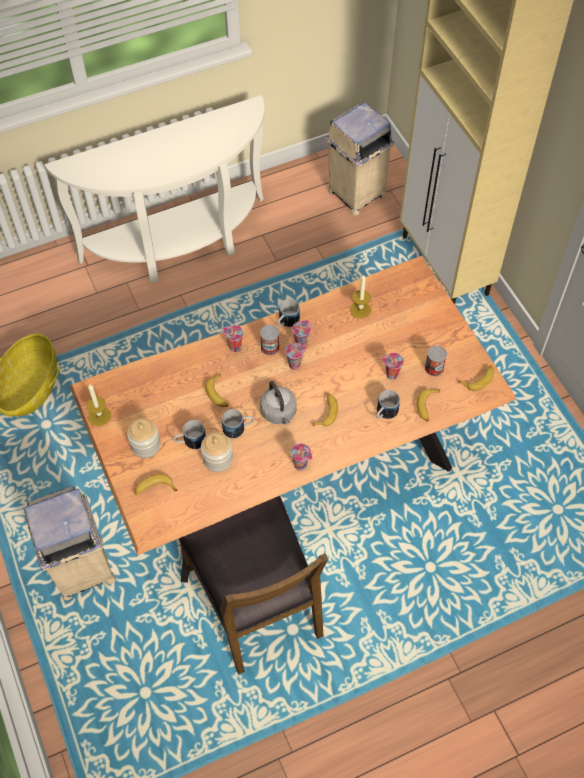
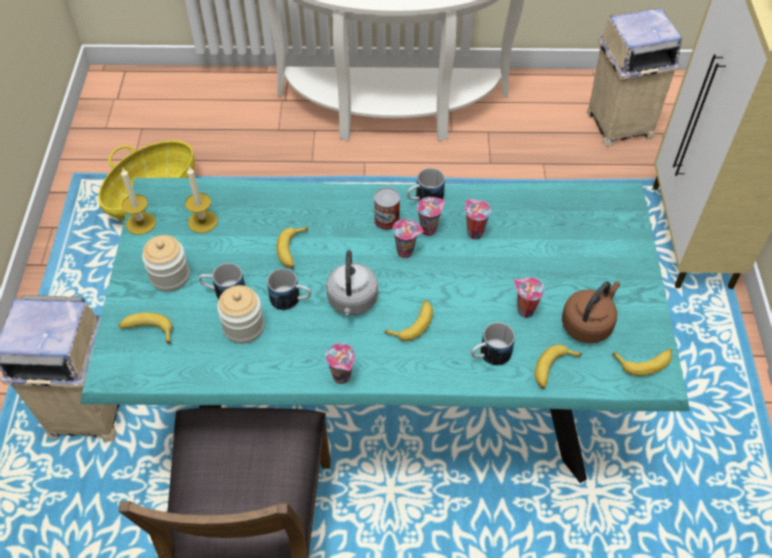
camera: 25 degrees right, 5 degrees down
brown dining table [70,256,516,583] -> turquoise dining table [80,178,690,483]
cup [223,325,243,352] -> cup moved to [465,199,491,239]
candle [350,275,371,319] -> candle moved to [185,167,218,233]
can [425,346,447,376] -> brown kettle [562,281,620,343]

